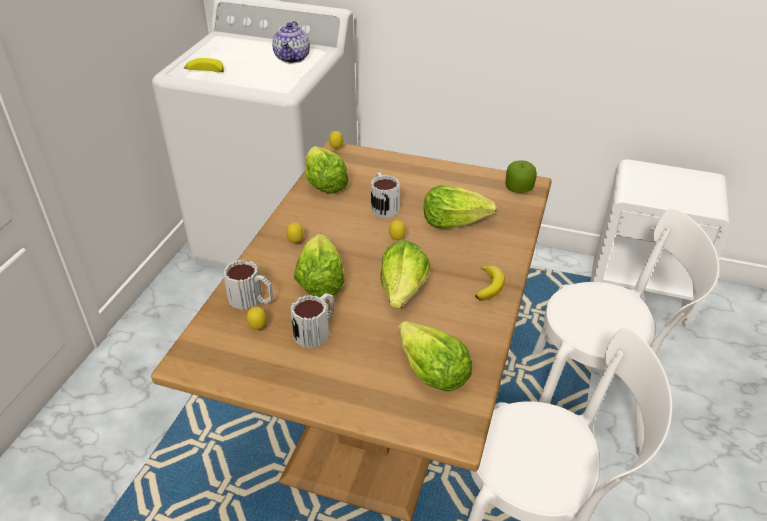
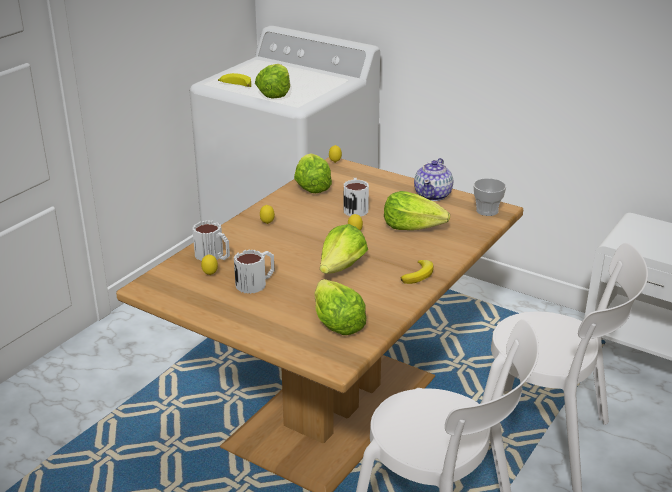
camera: 15 degrees right, 10 degrees down
teapot [272,21,310,63] -> teapot moved to [414,158,453,201]
lettuce [294,234,345,297] -> lettuce moved to [255,64,290,98]
apple [505,160,537,193] -> cup [473,178,506,216]

